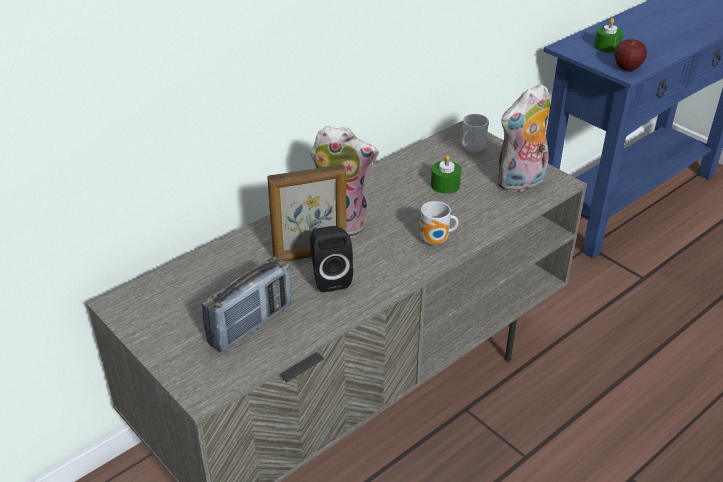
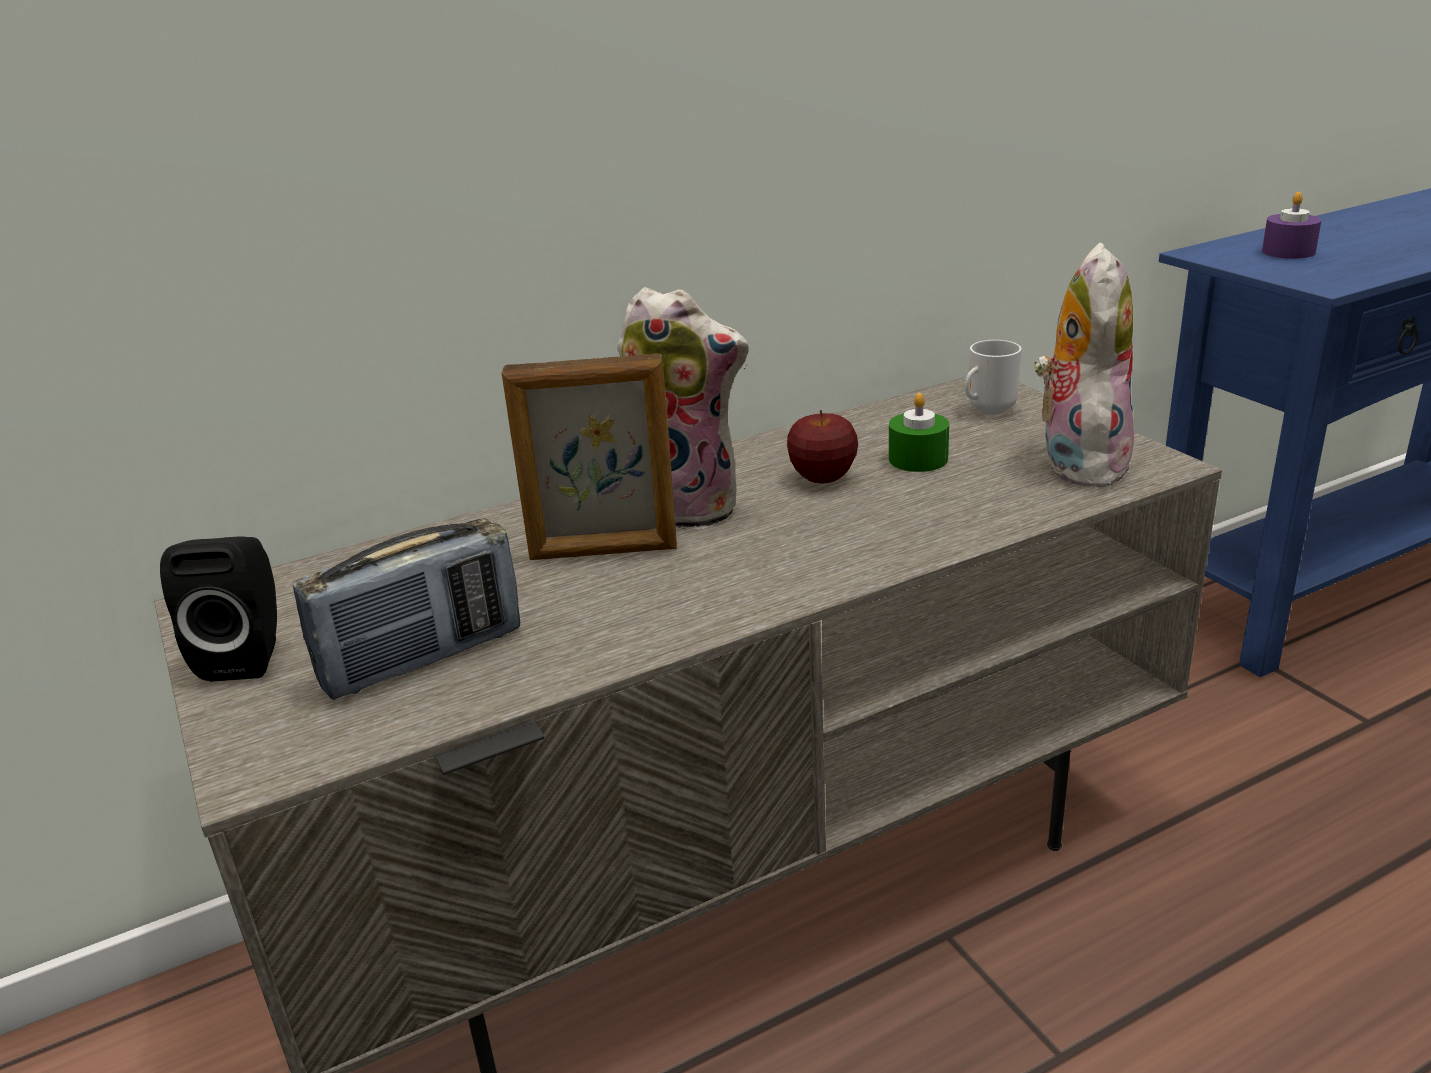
camera: 15 degrees right, 10 degrees down
black speaker [310,226,353,292] -> black speaker moved to [160,537,277,682]
mug [420,201,458,245] -> none
plush toy [497,84,550,192] -> plush toy turned 120 degrees clockwise [1034,243,1134,487]
green candle [594,18,623,53] -> purple candle [1262,192,1322,259]
apple [614,39,647,71] -> apple moved to [787,410,858,483]

